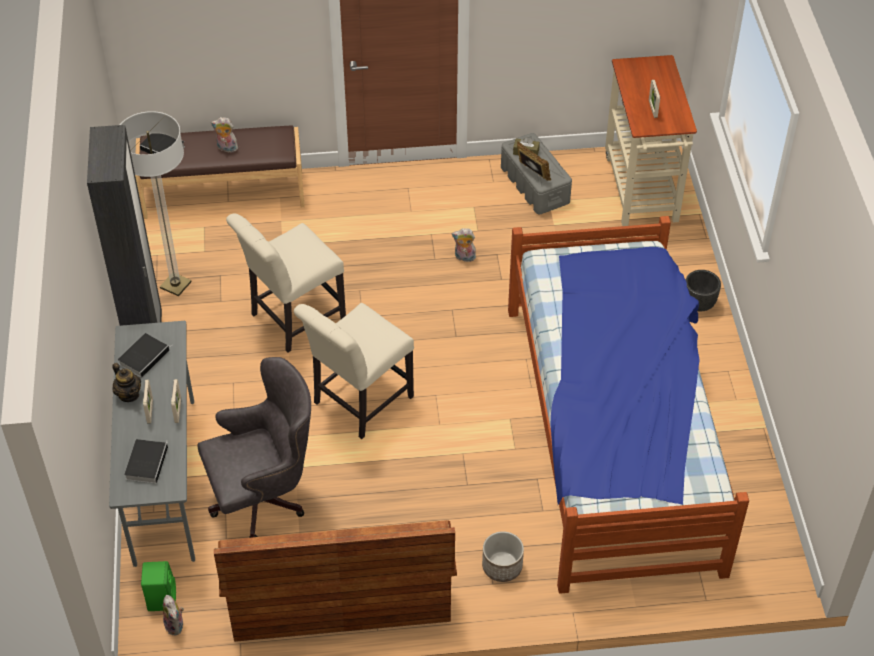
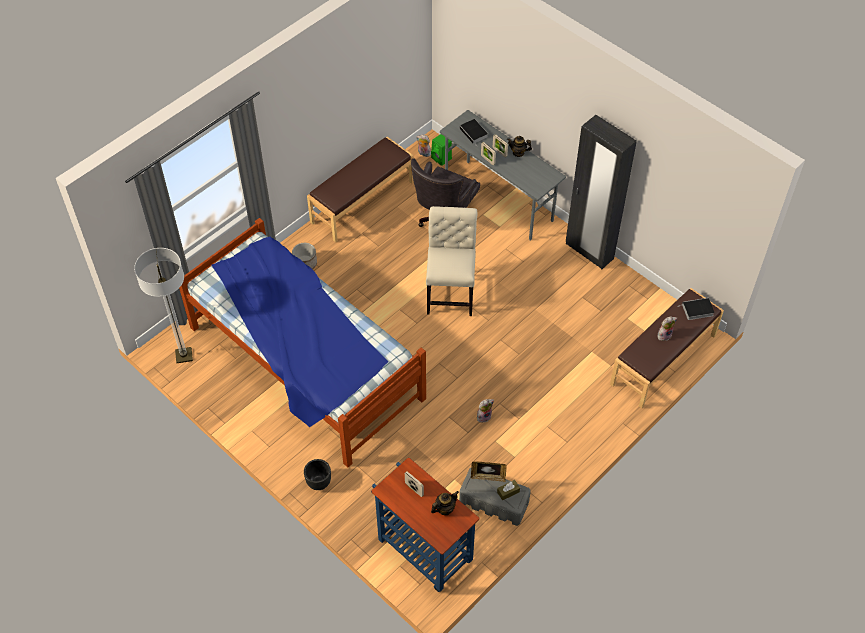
camera: 140 degrees right, 5 degrees up
book [118,333,172,378] -> none
floor lamp [120,111,192,296] -> floor lamp moved to [134,248,193,363]
brown dresser [214,520,457,642] -> brown bench [307,137,414,243]
beige chair [226,213,346,353] -> none
beige cart [605,55,697,226] -> blue cart [371,458,479,592]
none -> teapot [431,491,459,515]

